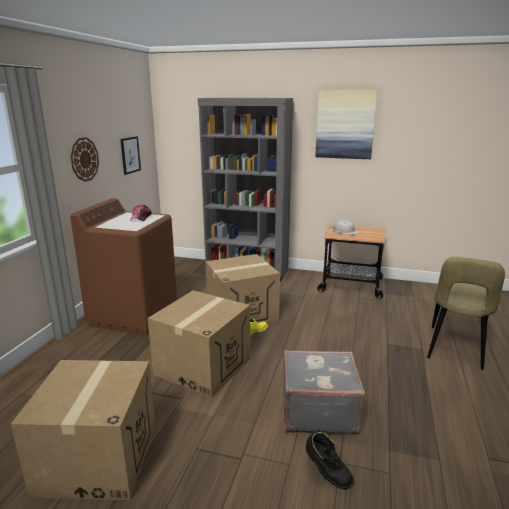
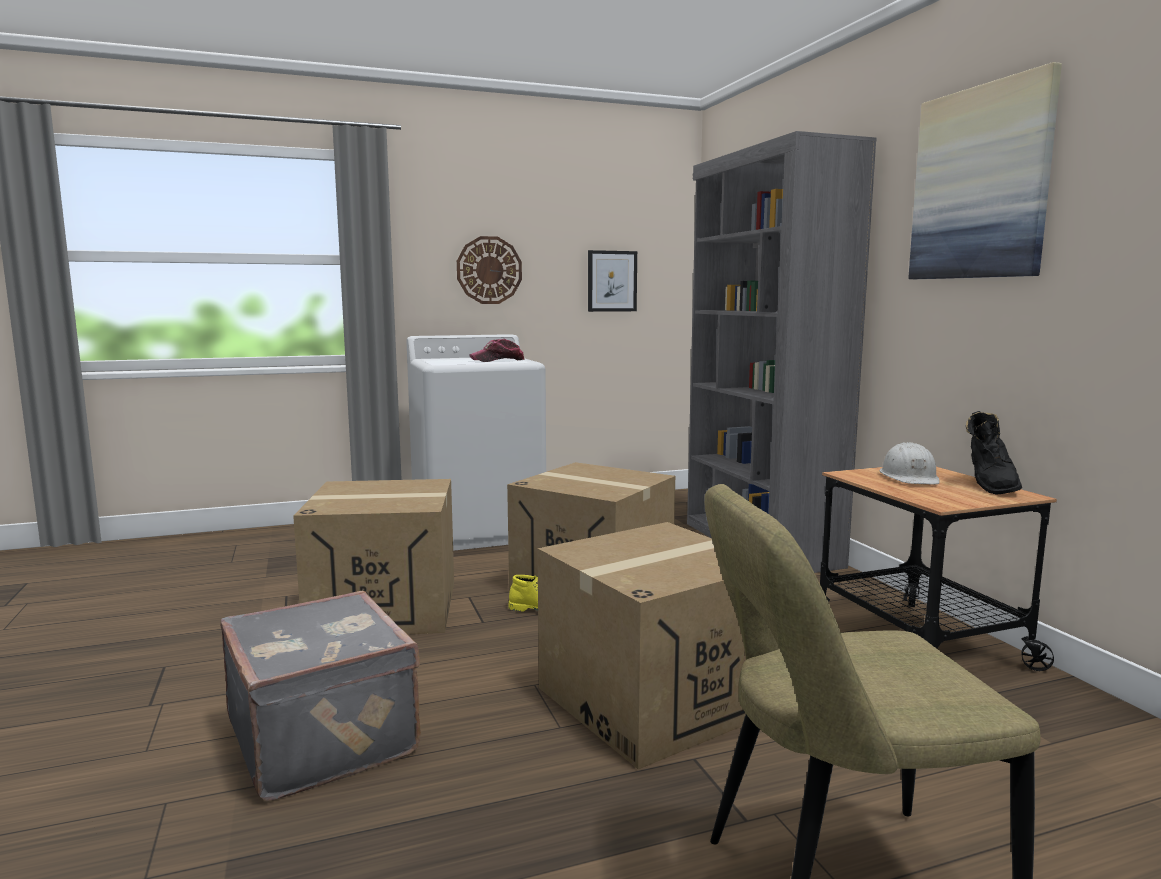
camera: 55 degrees right, 10 degrees down
cardboard box [11,360,156,500] -> cardboard box moved to [537,522,746,769]
brown washing machine [70,198,177,335] -> white washing machine [406,334,546,551]
black boot [305,432,354,490] -> black boot moved to [966,411,1022,495]

